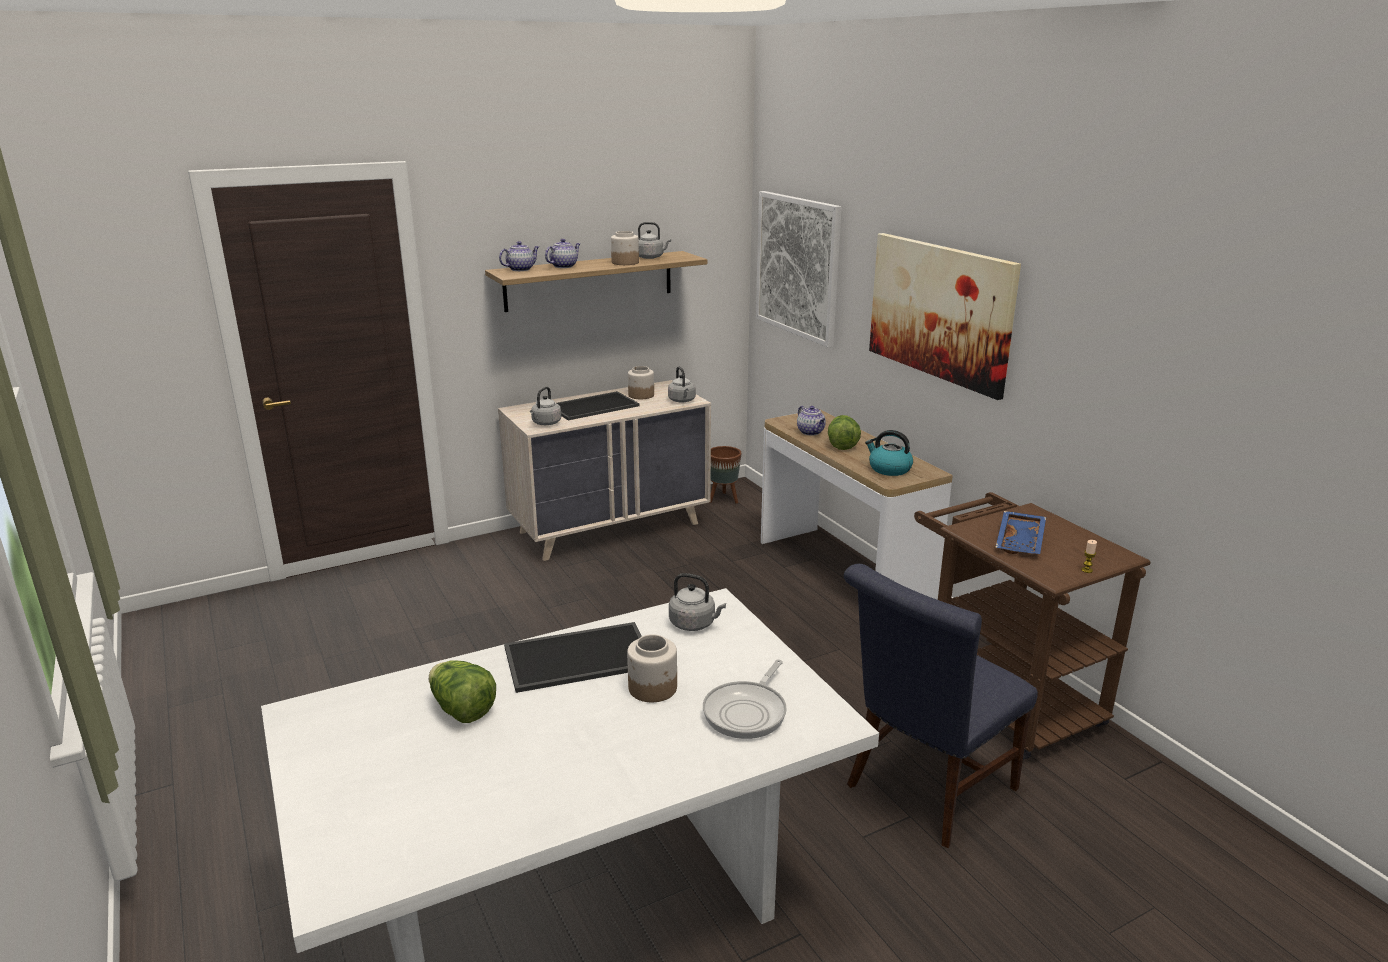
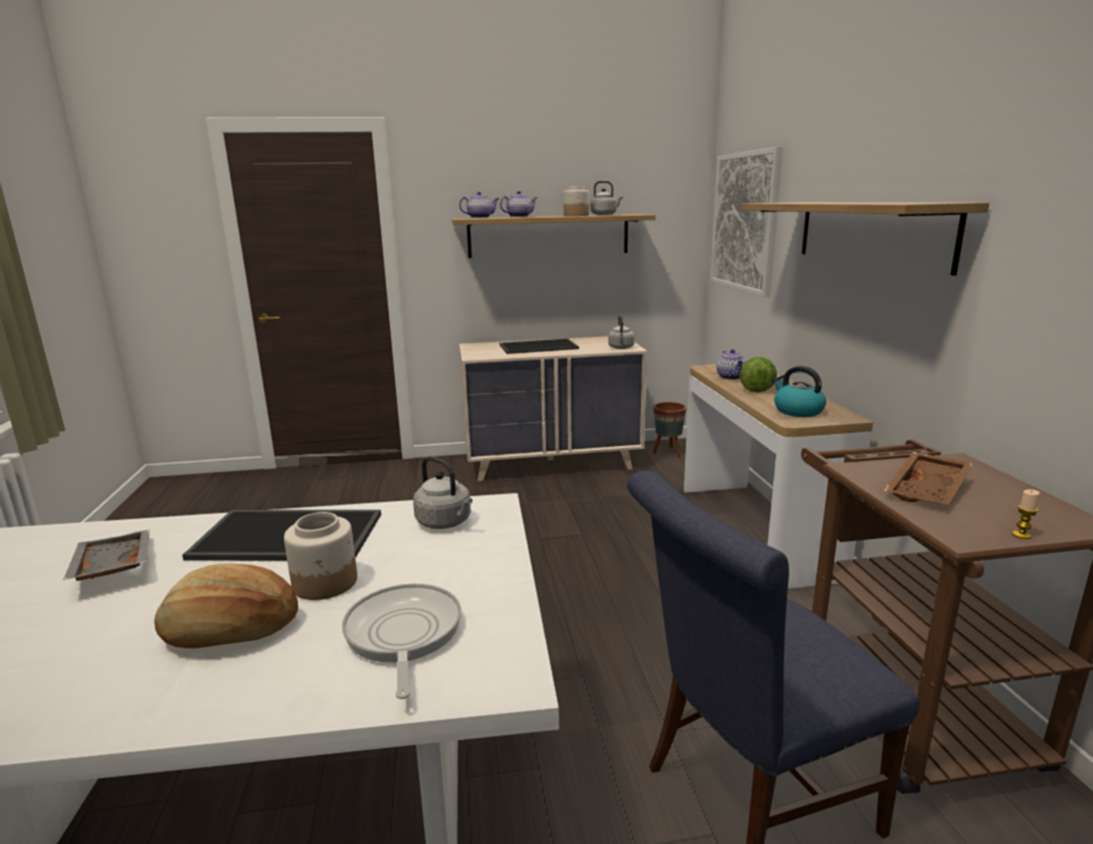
camera: 20 degrees right, 5 degrees down
lettuce [429,660,496,723] -> grey tray [63,530,150,581]
grey kettle [530,387,561,425] -> none
jar [628,366,654,399] -> none
frying pan [703,660,787,739] -> frying pan turned 120 degrees clockwise [342,584,461,699]
picture [869,233,1021,400] -> shelf [741,202,989,276]
blue tray [995,511,1046,554] -> brown tray [884,452,973,505]
none -> bread [154,563,298,648]

